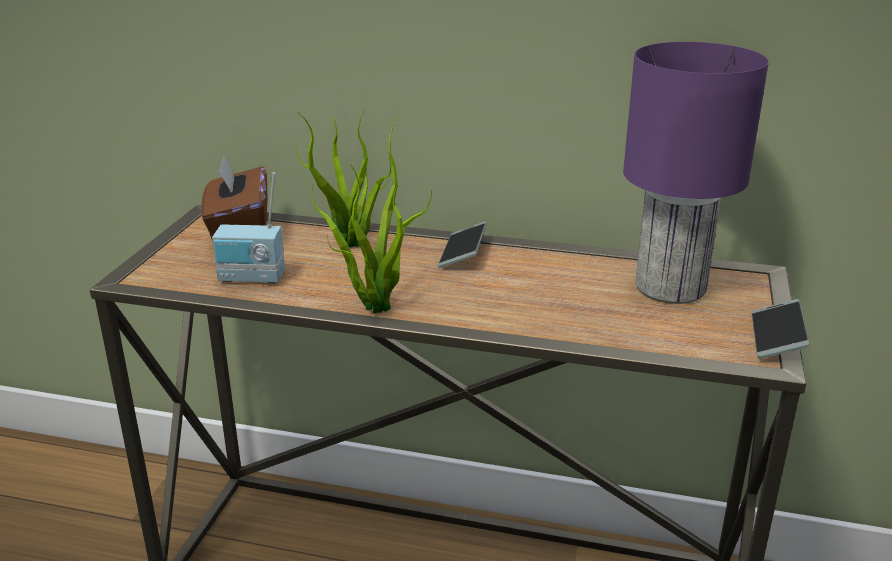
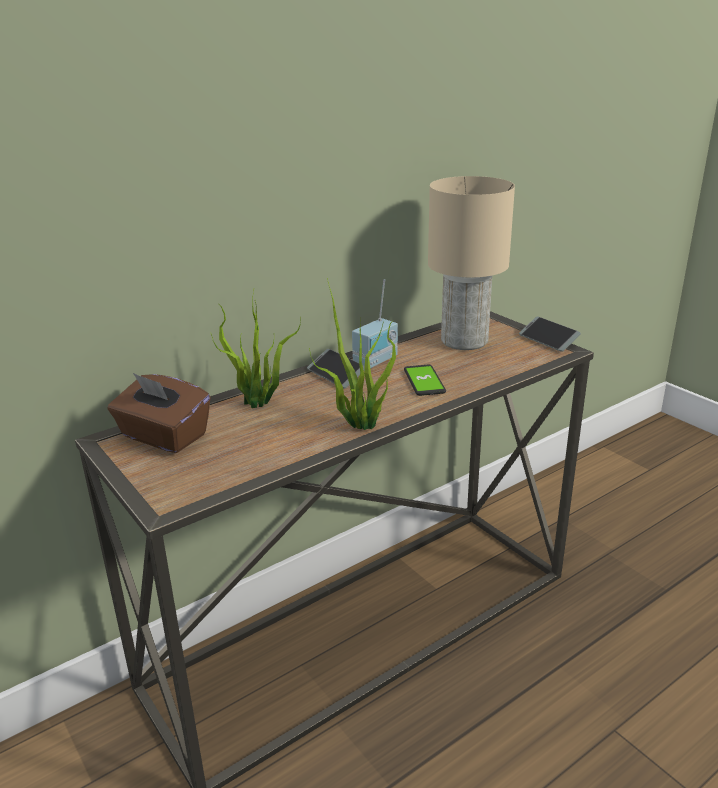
camera: 50 degrees left, 0 degrees up
radio [212,173,285,283] -> radio moved to [352,279,398,369]
purple table lamp [623,42,769,304] -> beige table lamp [428,176,515,350]
none -> phone [404,365,446,396]

